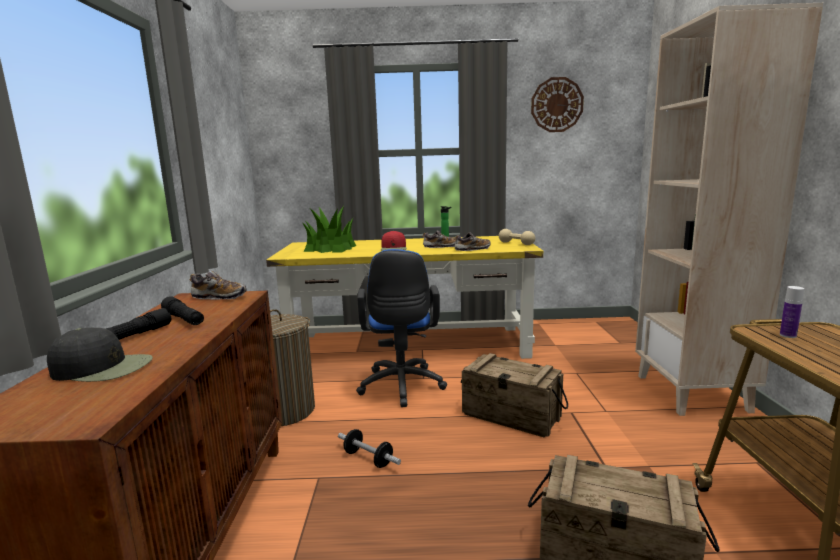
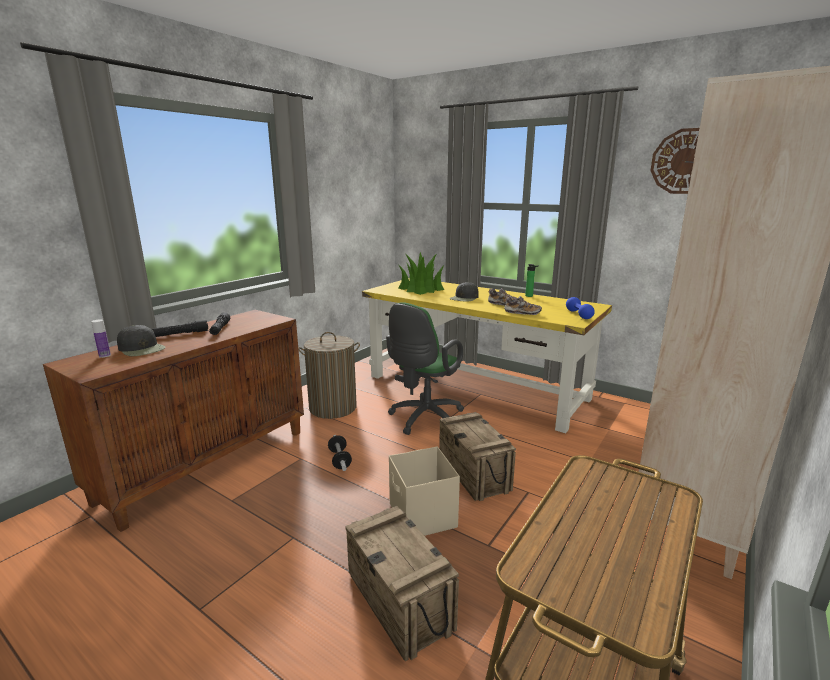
camera: 35 degrees right, 5 degrees up
shoe [190,271,247,299] -> none
blue office chair [356,249,447,407] -> green office chair [386,302,464,435]
red cap [381,231,407,251] -> black cap [450,282,479,302]
beige dumbbell [499,229,535,245] -> blue dumbbell [566,297,595,319]
bottle [780,286,804,338] -> bottle moved to [91,319,111,358]
none -> beige storage box [389,446,460,536]

